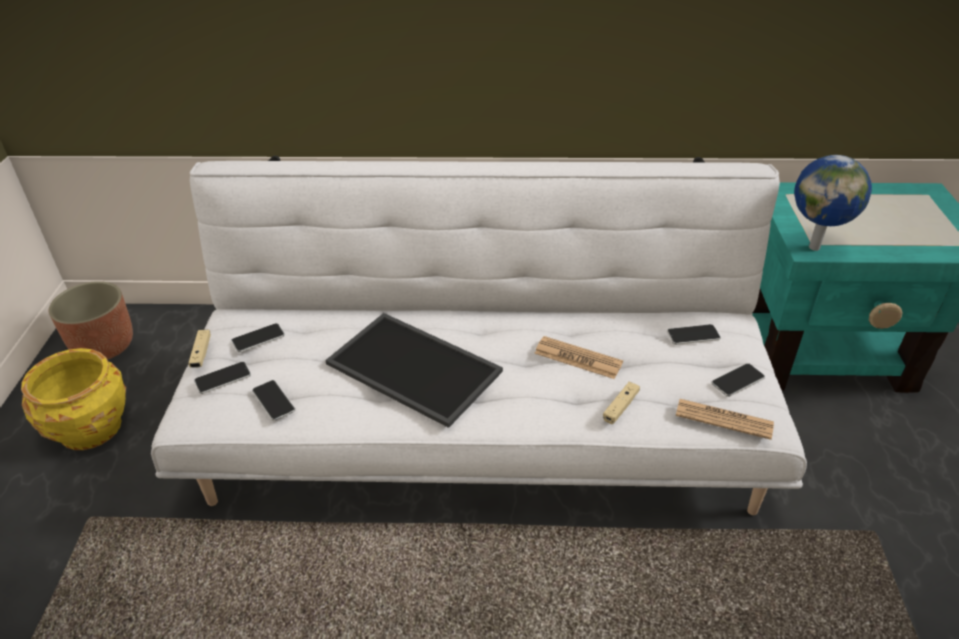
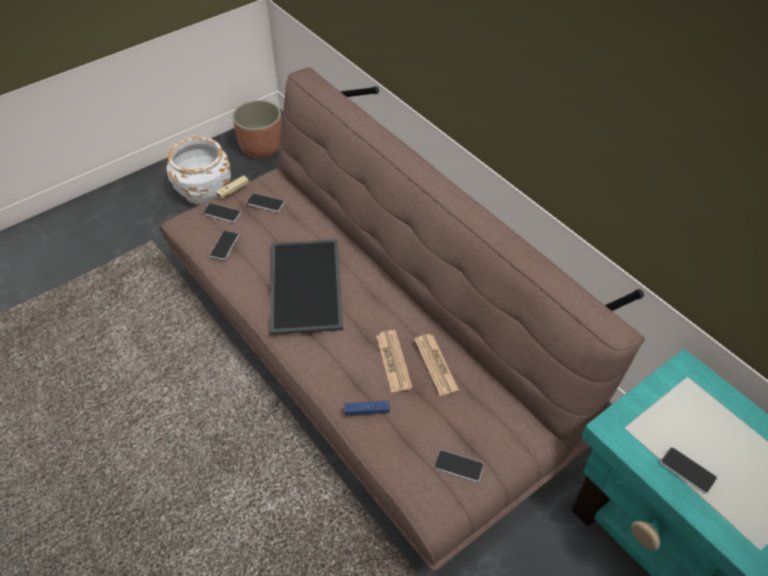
camera: 50 degrees right, 10 degrees up
yellow planter [21,348,126,450] -> white planter [166,137,231,206]
white sofa [151,156,807,515] -> brown sofa [160,67,645,571]
beige game controller [603,382,640,424] -> blue game controller [345,401,390,415]
phone [667,324,721,345] -> phone moved to [660,447,717,494]
newspaper [676,399,774,440] -> newspaper moved to [414,334,459,396]
globe [794,155,872,251] -> none

